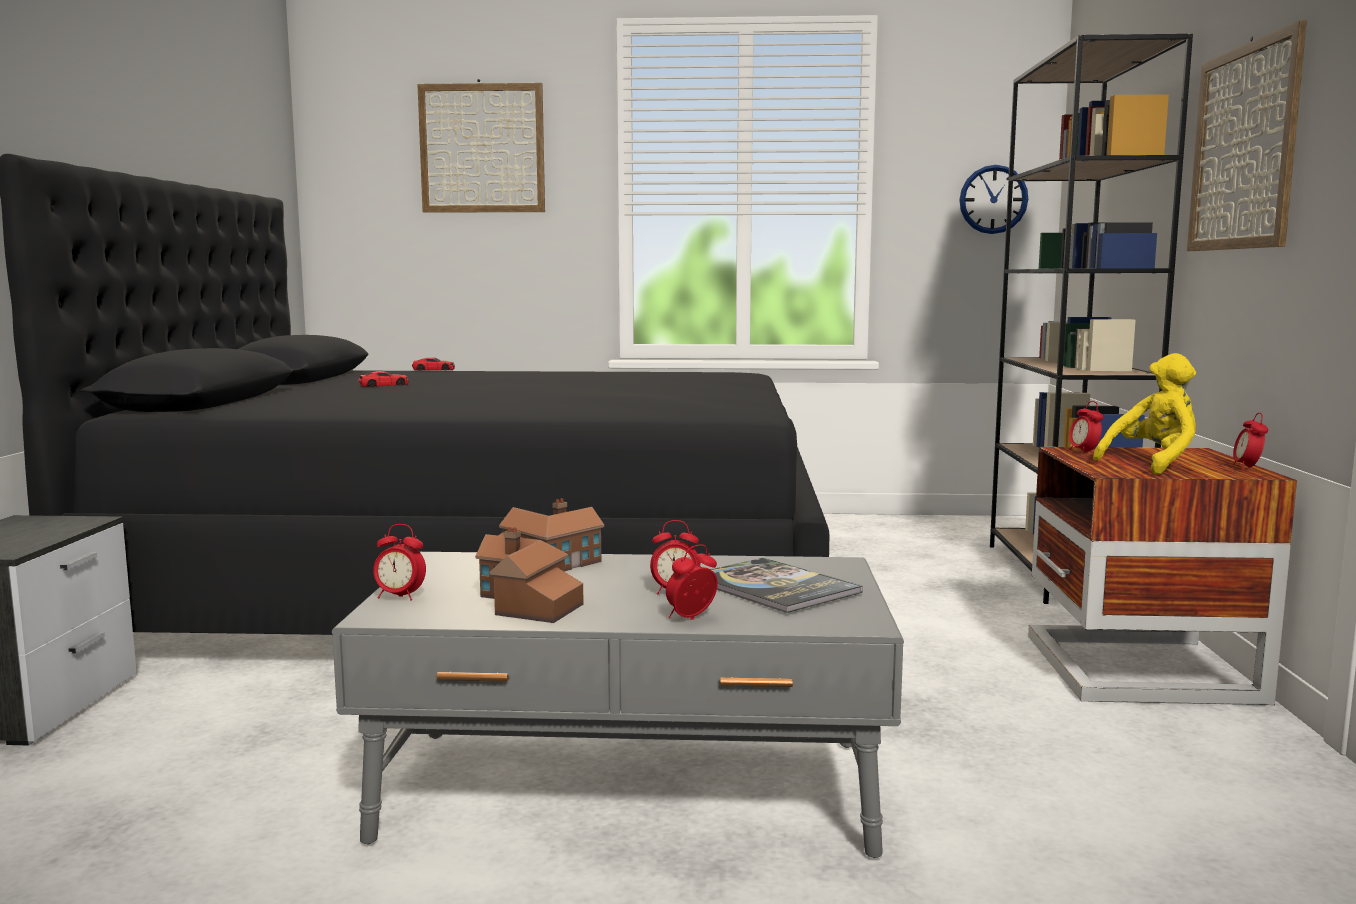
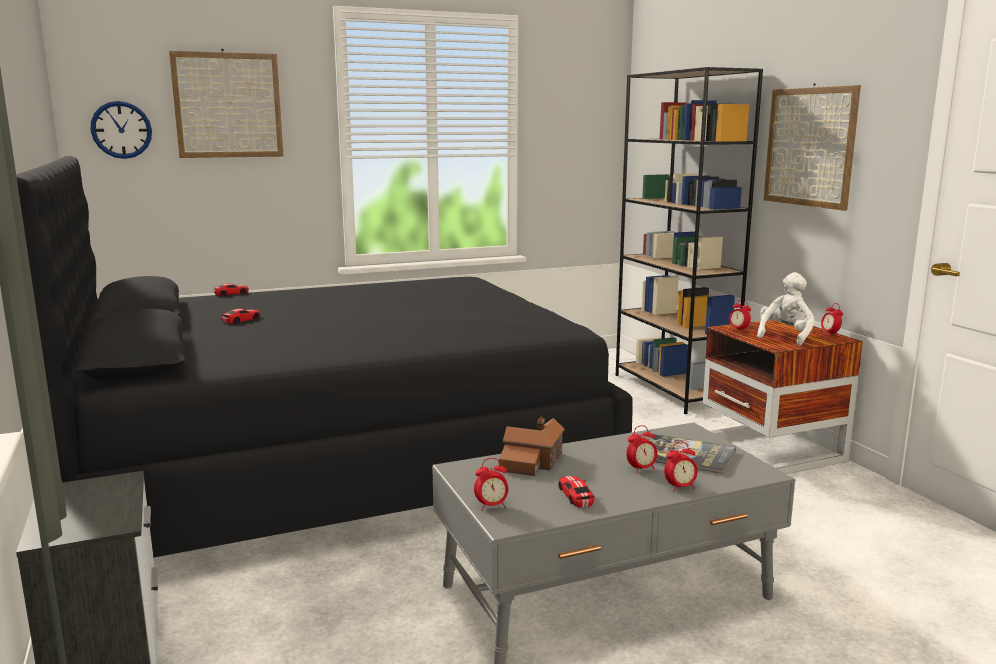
camera: 25 degrees left, 5 degrees up
toy house [475,527,584,623] -> toy car [559,476,594,508]
alarm clock [666,544,718,620] -> alarm clock turned 135 degrees counterclockwise [664,441,698,492]
wall clock [959,165,1028,234] -> wall clock moved to [91,101,152,159]
yellow plush toy [1093,353,1196,475] -> white plush toy [757,272,815,346]

